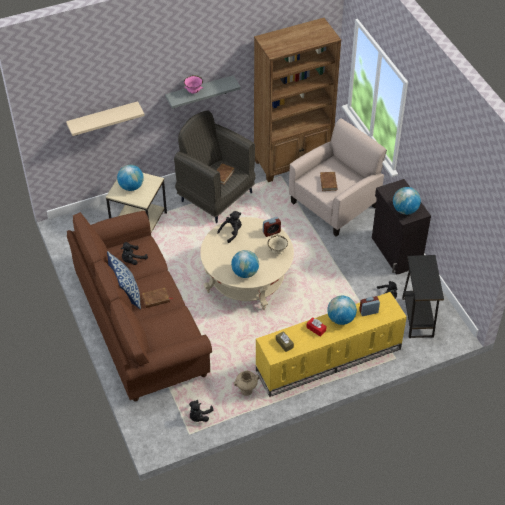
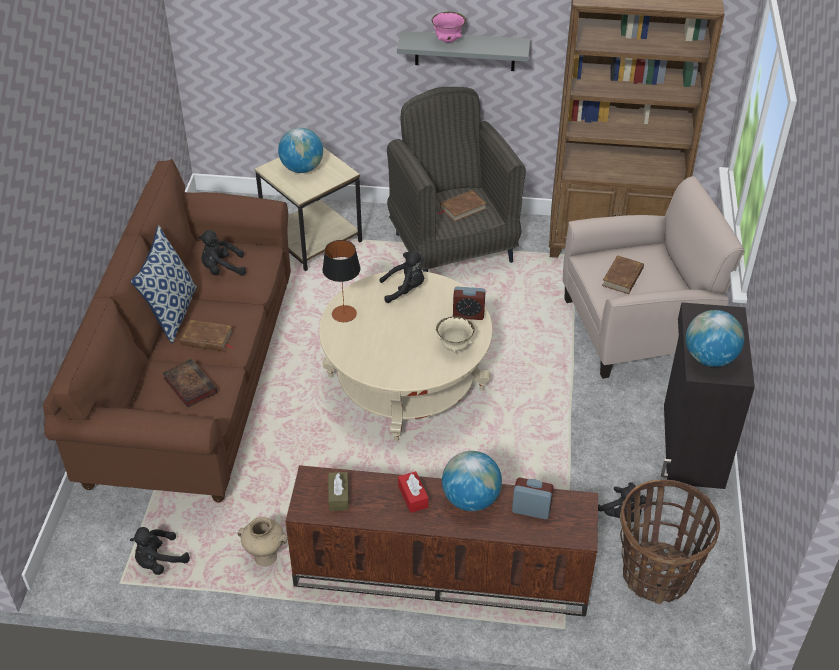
camera: 30 degrees right, 5 degrees down
beige shelf [66,101,145,136] -> none
globe [231,250,259,278] -> none
yellow tv stand [256,292,407,397] -> brown tv stand [286,465,598,617]
black side table [402,255,444,338] -> basket [620,480,720,604]
none -> book [163,359,218,408]
none -> table lamp [322,240,360,322]

